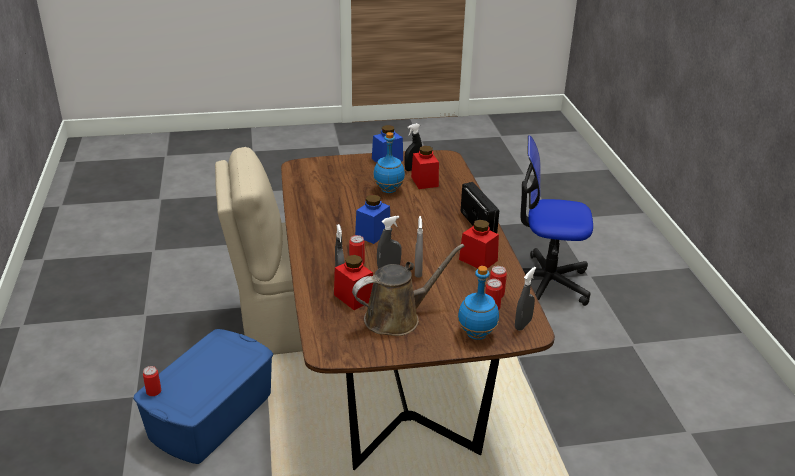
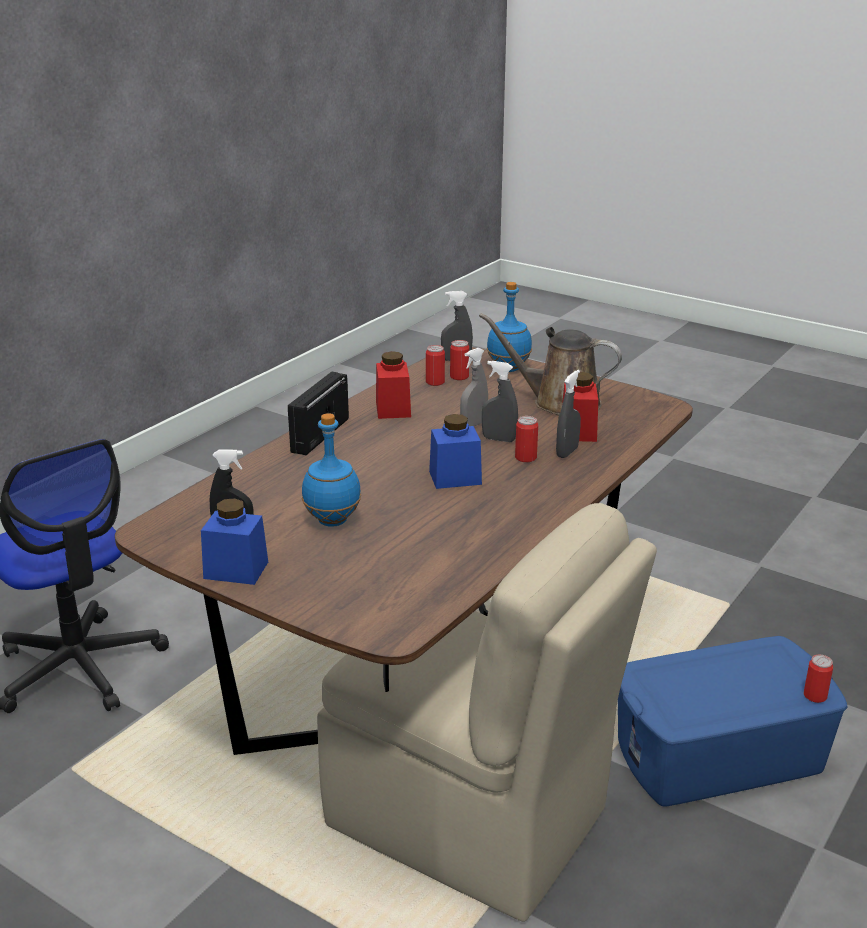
camera: 135 degrees left, 5 degrees down
red jar [411,146,439,189] -> none

